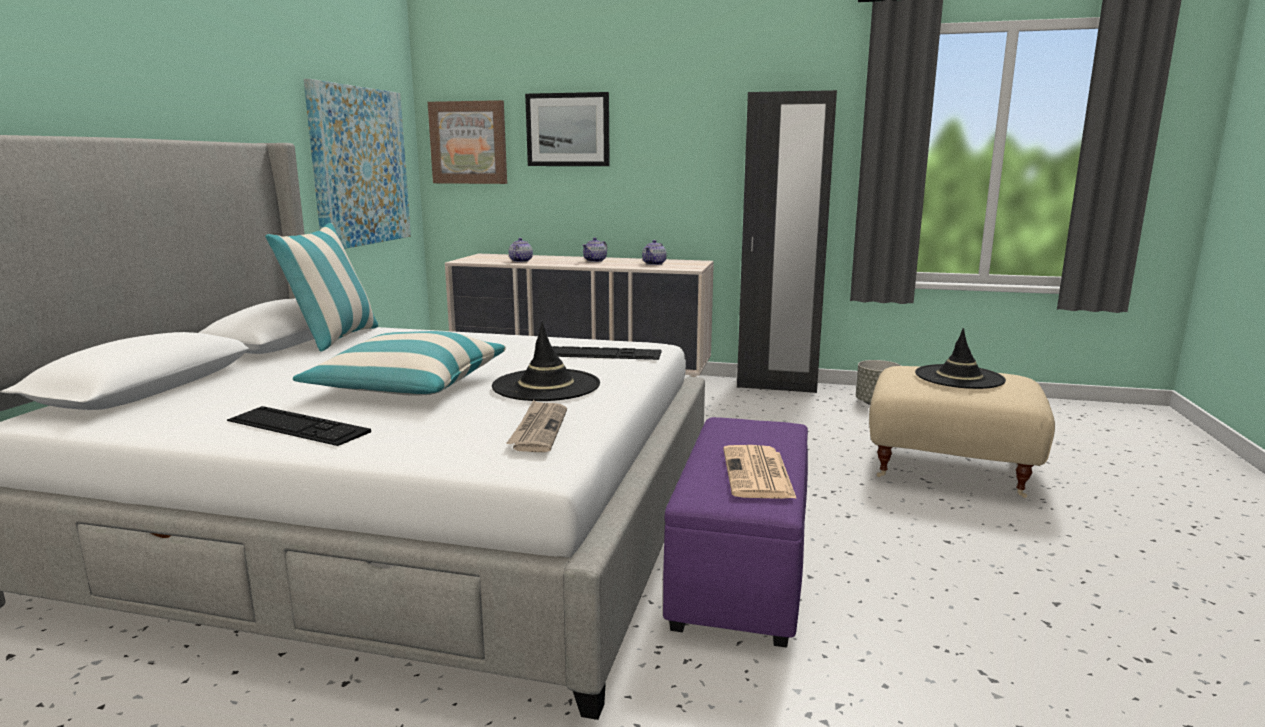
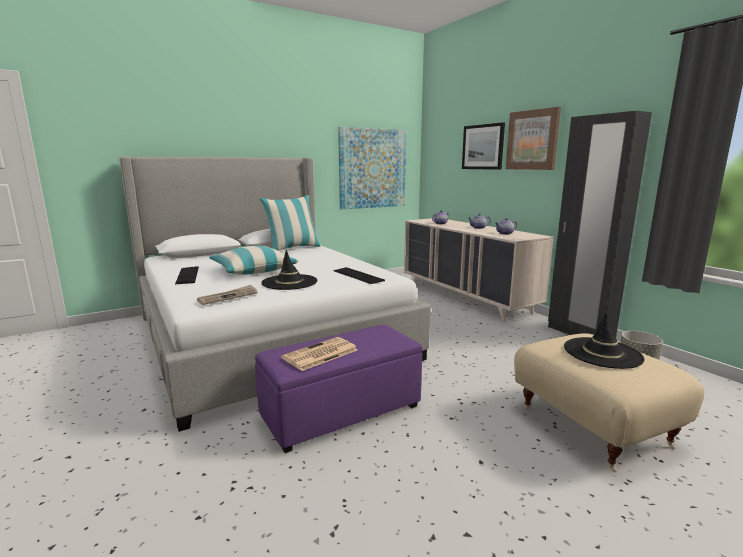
camera: 45 degrees right, 0 degrees up
picture [428,100,507,184] -> picture moved to [506,107,561,170]

